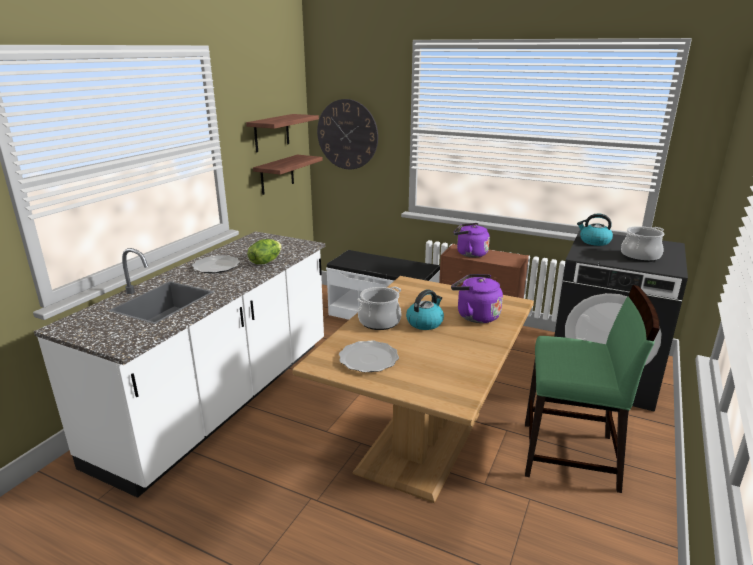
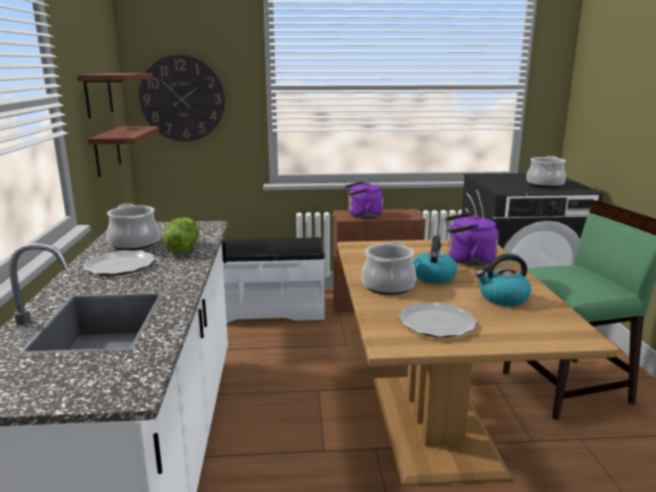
camera: 30 degrees left, 5 degrees down
kettle [577,213,613,246] -> kettle moved to [476,254,531,306]
none -> cooking pot [107,204,160,251]

